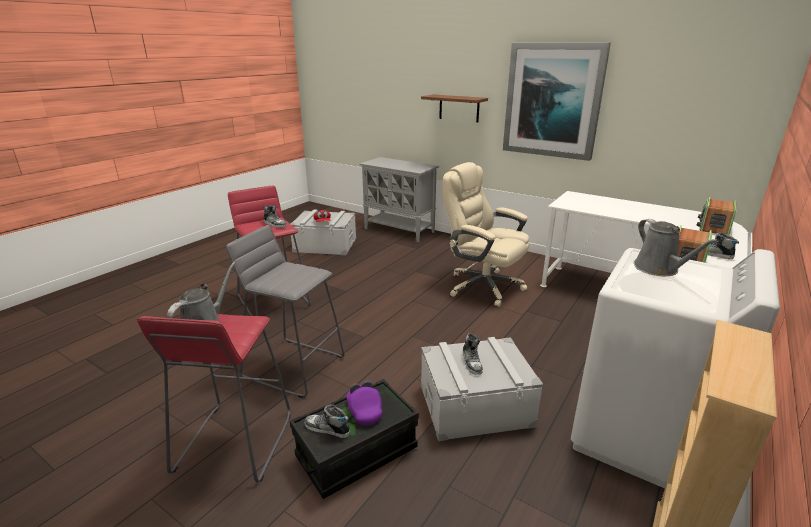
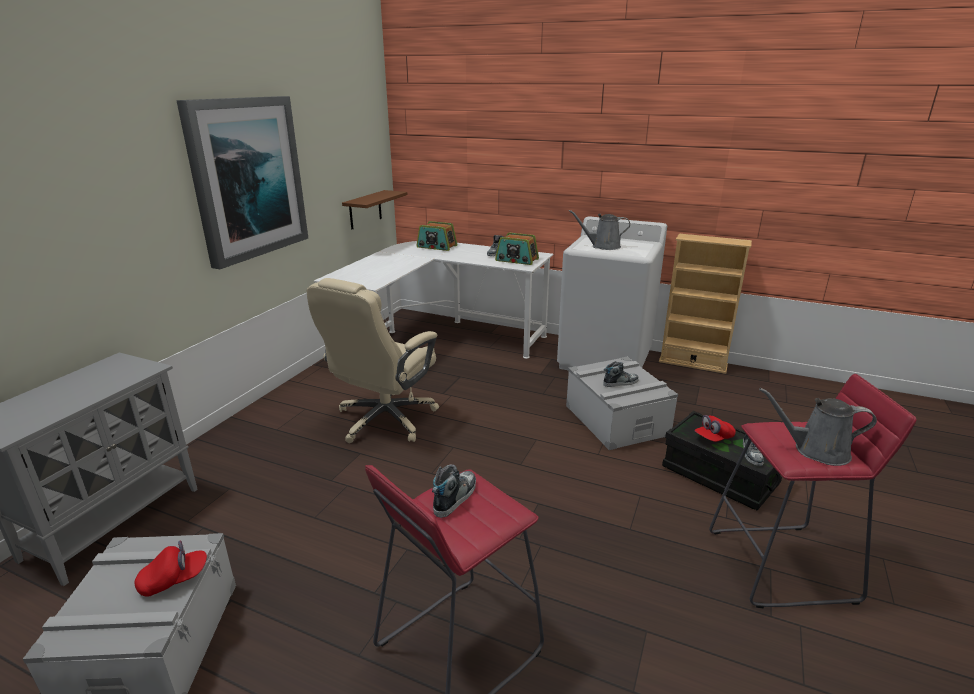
camera: 100 degrees left, 0 degrees up
grey stool [227,225,345,398] -> none
purple cap [347,381,383,425] -> red cap [694,415,736,442]
brown shelf [421,94,488,122] -> brown shelf moved to [342,190,407,230]
grey watering can [634,219,719,276] -> grey watering can turned 150 degrees counterclockwise [569,210,630,250]

